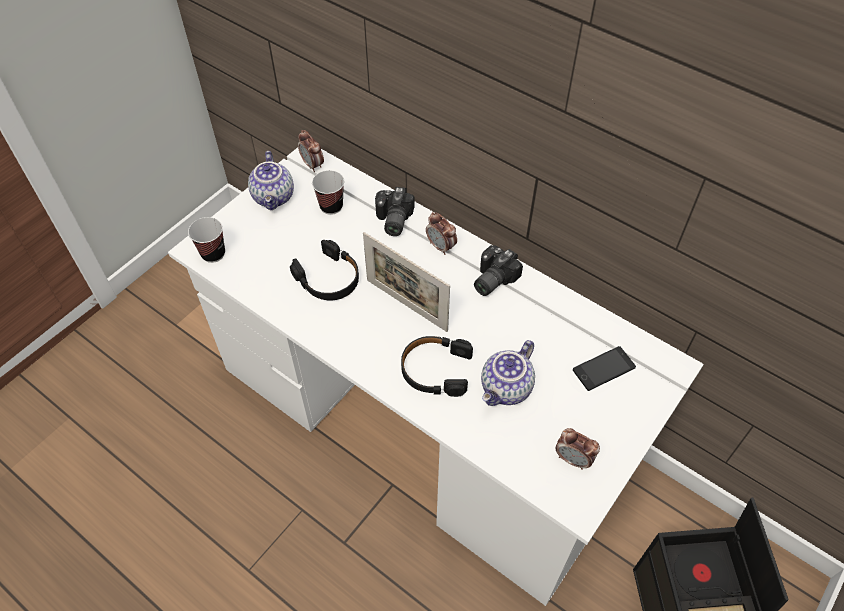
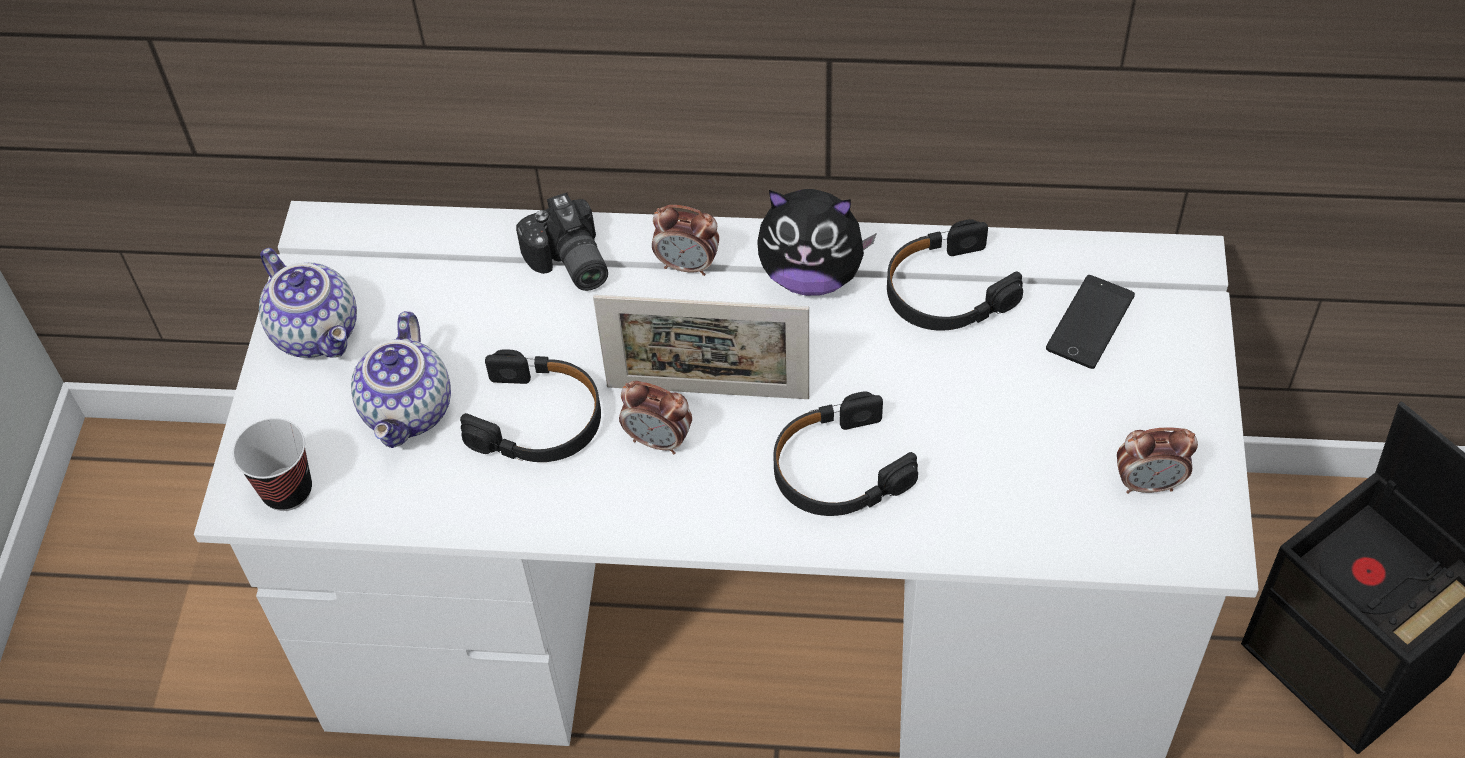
camera: 30 degrees left, 0 degrees up
alarm clock [298,130,324,172] -> alarm clock moved to [619,381,692,454]
cup [312,170,344,215] -> none
camera [474,245,523,296] -> plush toy [757,189,877,296]
teapot [481,340,535,406] -> teapot moved to [351,311,451,448]
none -> black headphones [887,219,1023,331]

